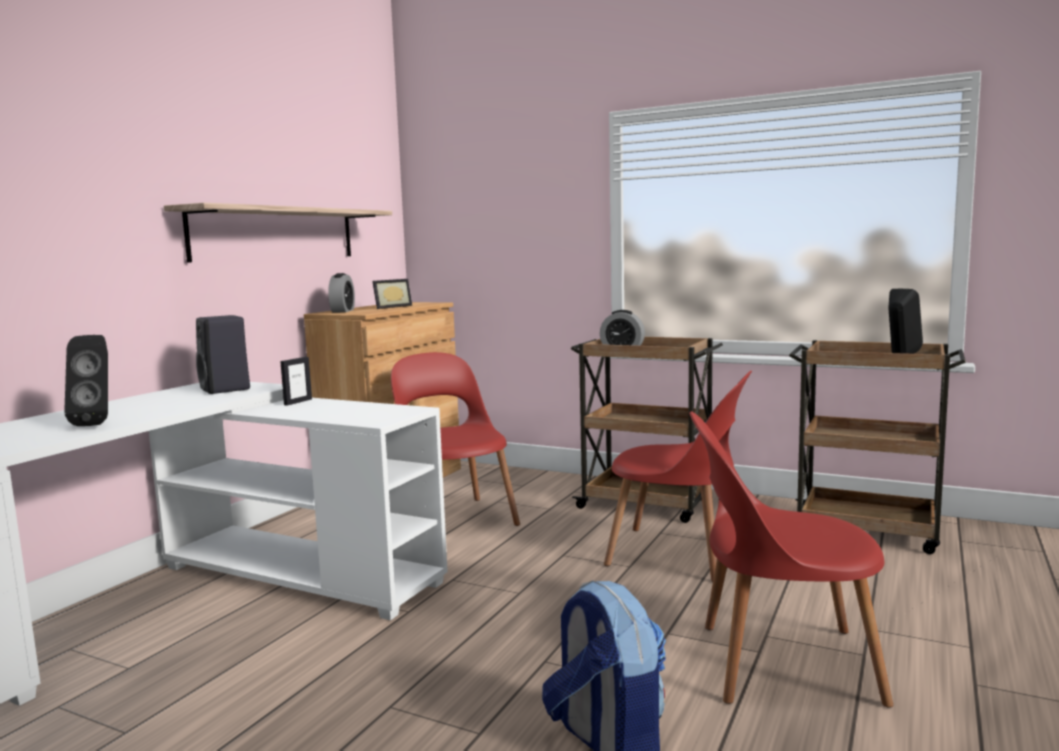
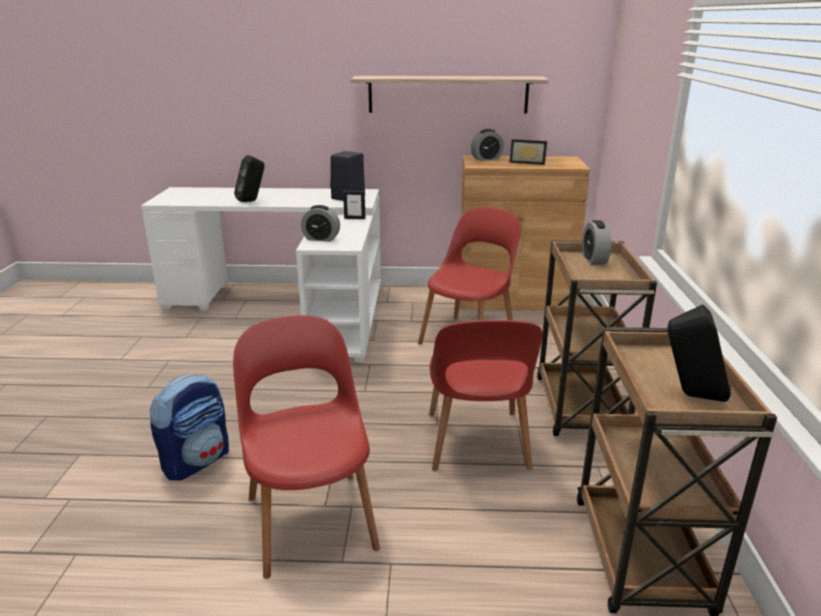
camera: 65 degrees right, 15 degrees up
none -> alarm clock [301,205,340,242]

